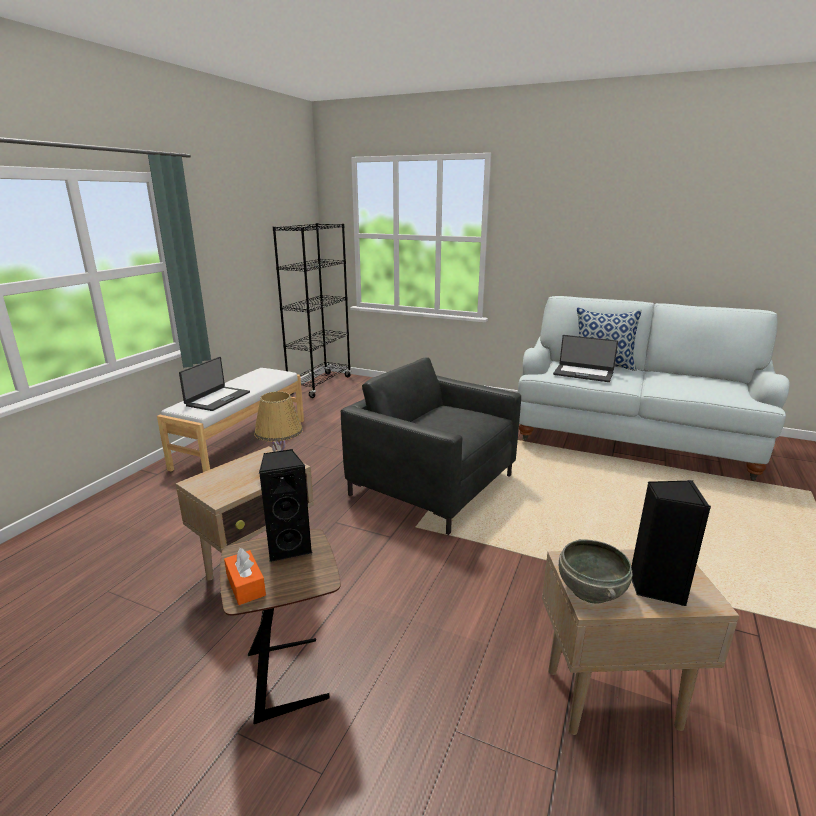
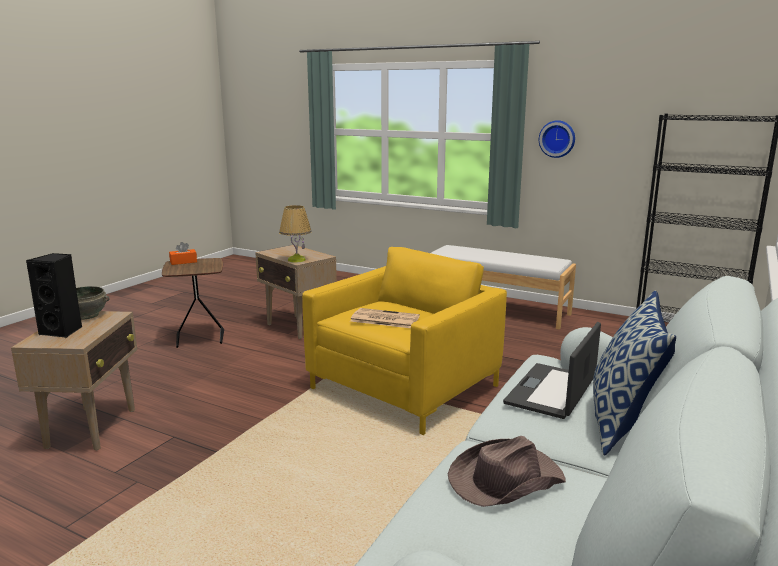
camera: 95 degrees right, 5 degrees down
laptop [179,357,250,411] -> none
black speaker [259,449,312,562] -> none
grey armchair [341,358,521,536] -> yellow armchair [302,247,507,435]
none -> newspaper [350,308,420,328]
none -> brown hat [448,436,566,507]
none -> wall clock [539,120,575,158]

